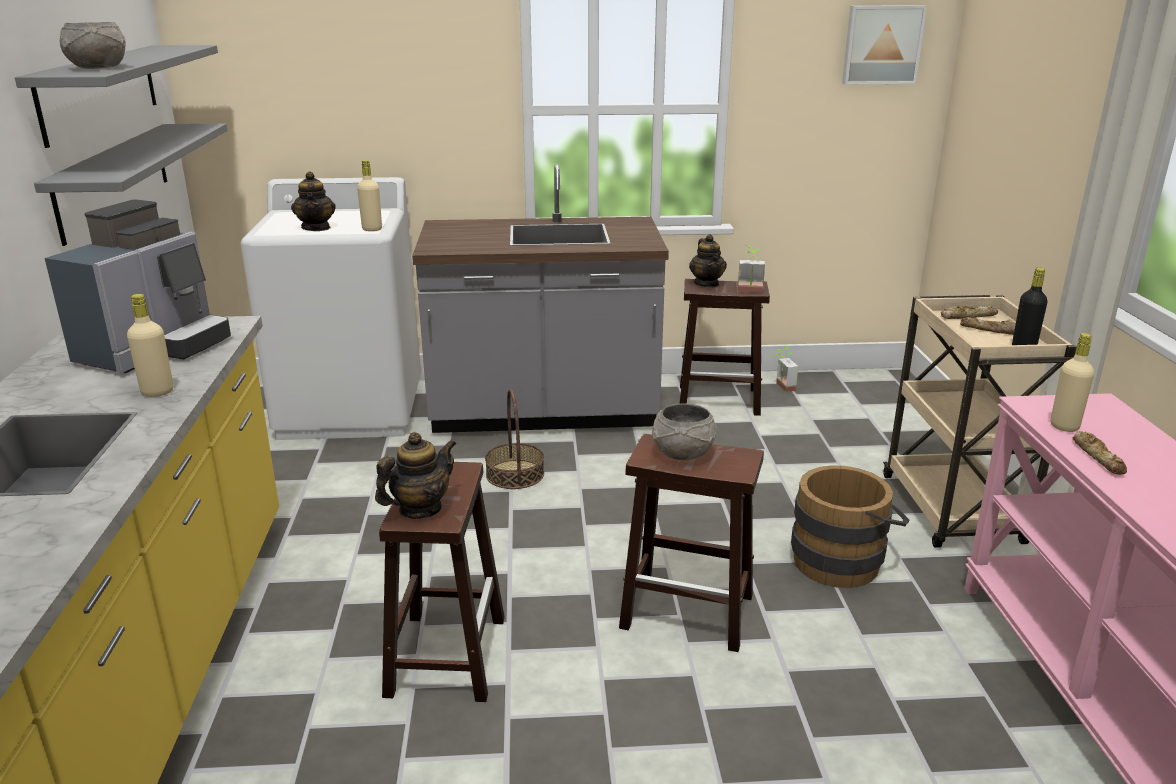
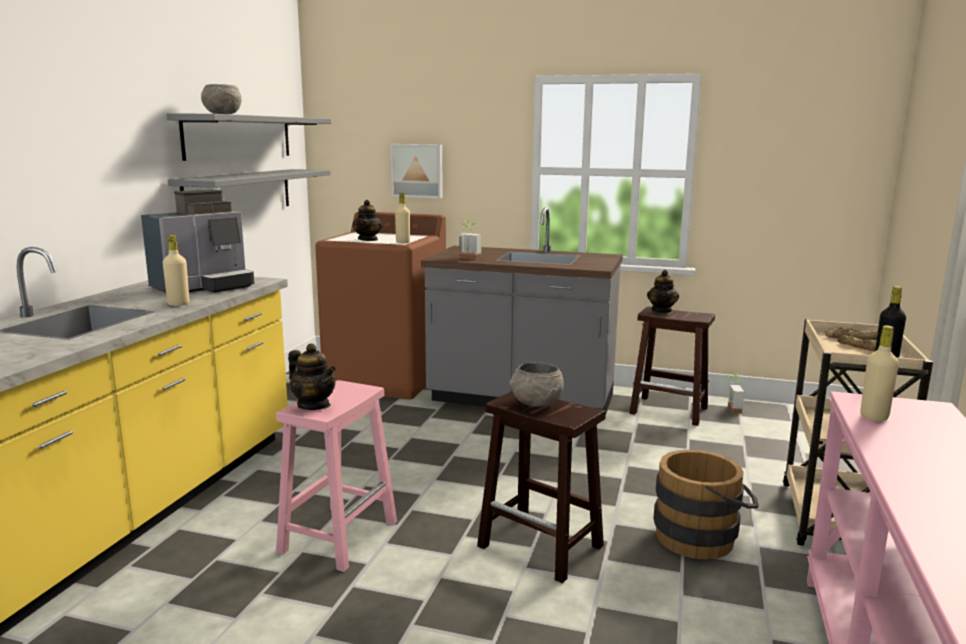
camera: 20 degrees right, 10 degrees down
white washing machine [241,177,421,440] -> brown washing machine [315,212,446,400]
teapot [375,432,457,519] -> teapot turned 60 degrees clockwise [288,343,336,410]
brown stool [379,462,505,702] -> pink stool [276,380,397,572]
basket [485,389,544,489] -> none
potted plant [738,245,765,293] -> potted plant moved to [459,220,482,260]
picture [842,6,927,84] -> picture moved to [391,144,443,198]
bread [1073,431,1127,475] -> none

